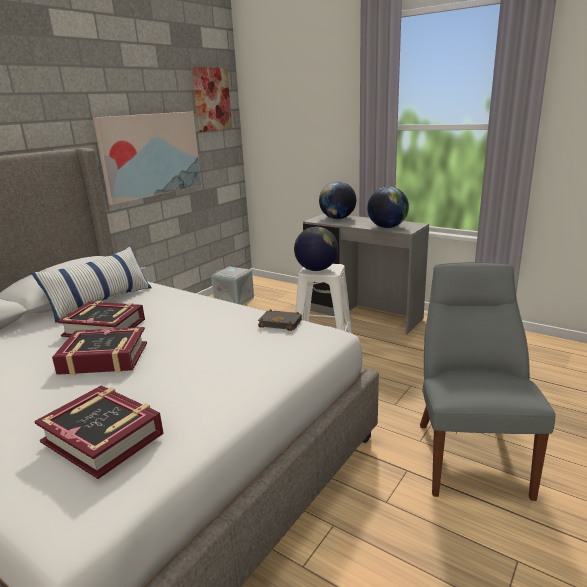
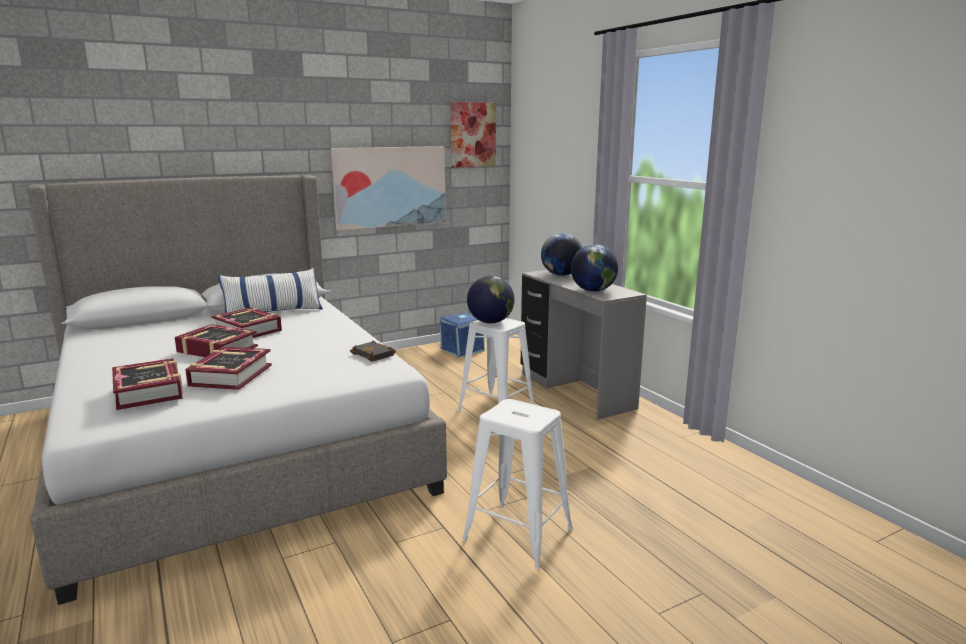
camera: 25 degrees right, 5 degrees down
grey storage box [211,267,254,305] -> blue storage box [440,313,484,357]
grey chair [420,262,556,501] -> white stool [462,399,573,570]
none -> book [185,347,272,390]

